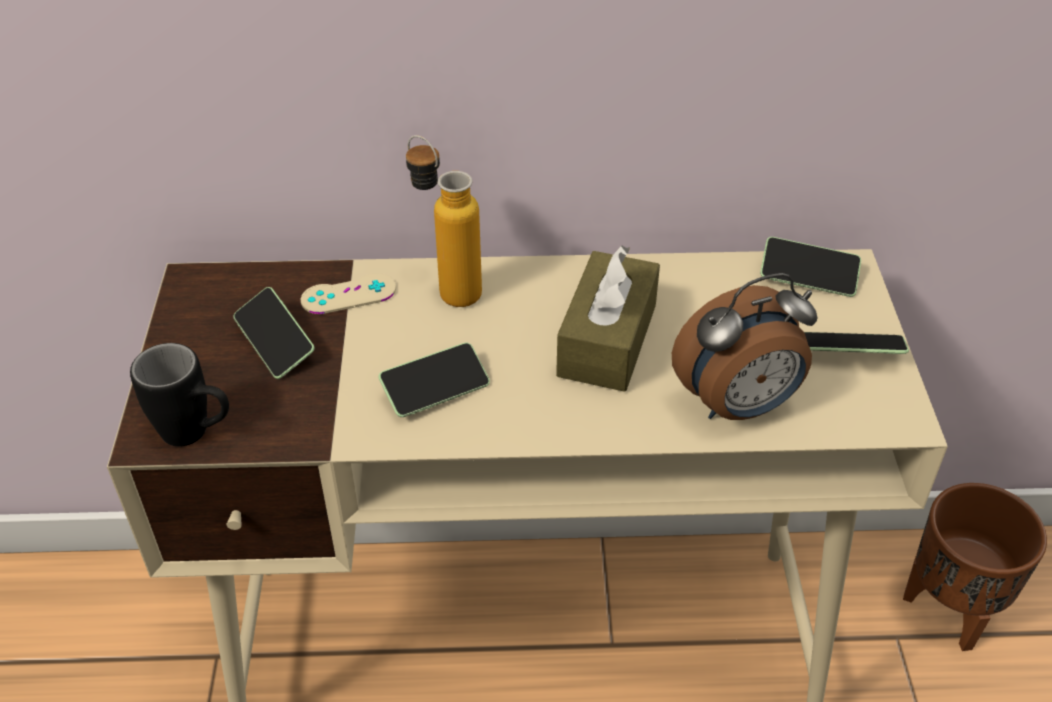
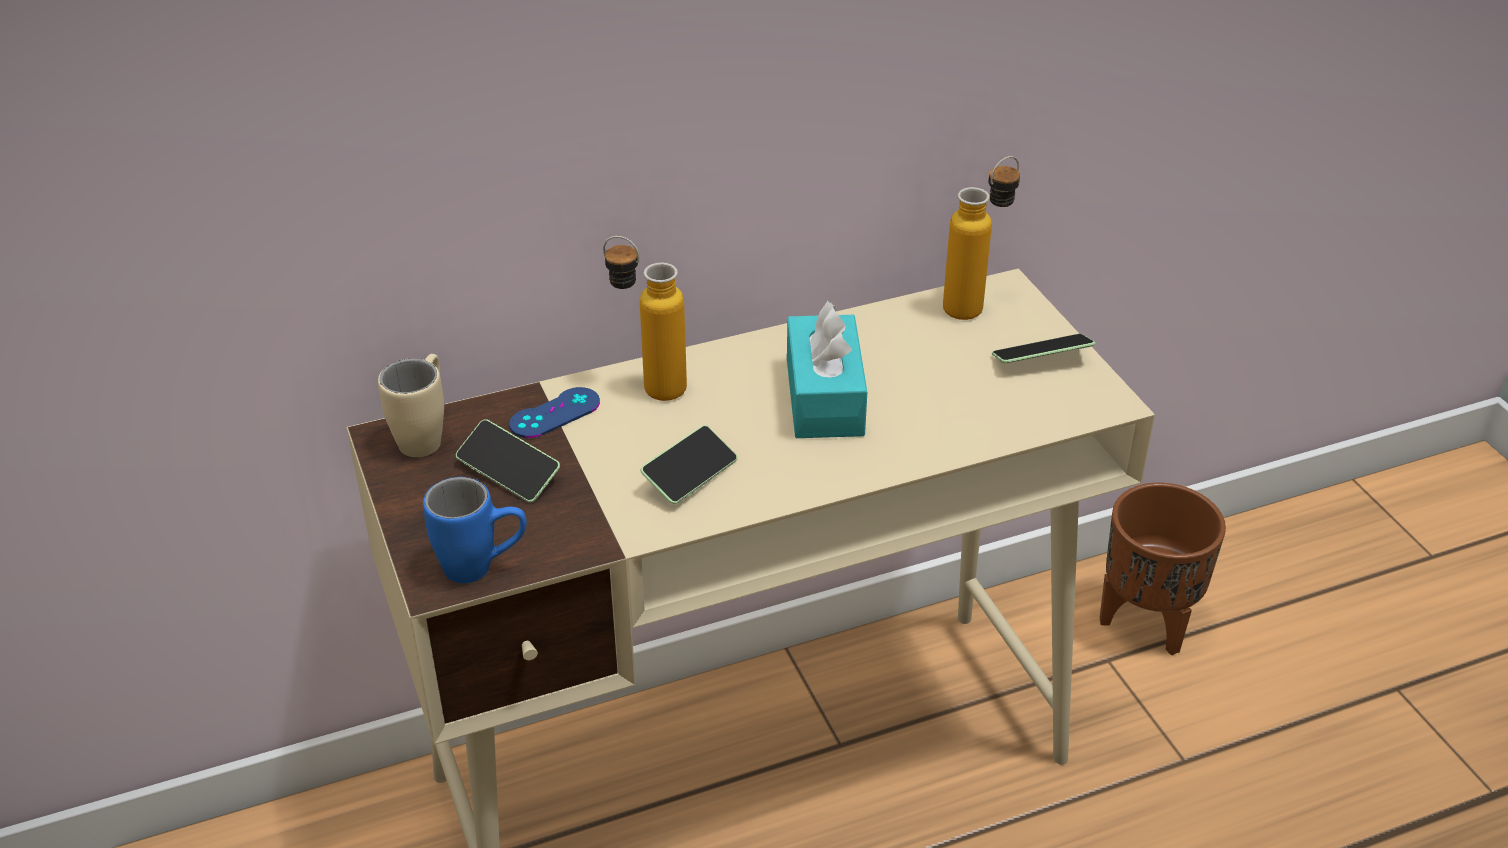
camera: 20 degrees left, 5 degrees down
black mug [130,343,229,447] -> blue mug [423,477,527,583]
beige game controller [301,273,396,314] -> blue game controller [509,387,600,438]
brown tissue box [556,246,660,392] -> turquoise tissue box [787,301,867,438]
alarm clock [672,273,817,420] -> none
phone [760,237,861,297] -> bottle [943,156,1020,320]
none -> beige mug [378,354,444,457]

